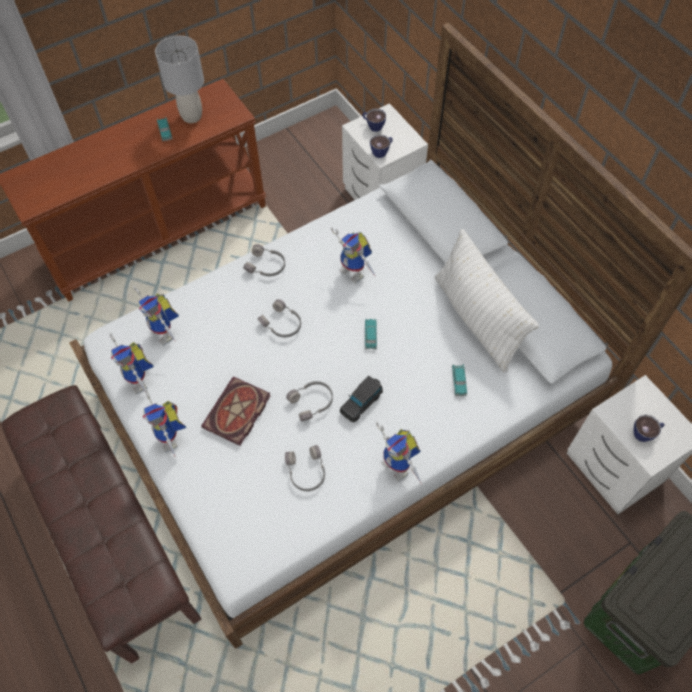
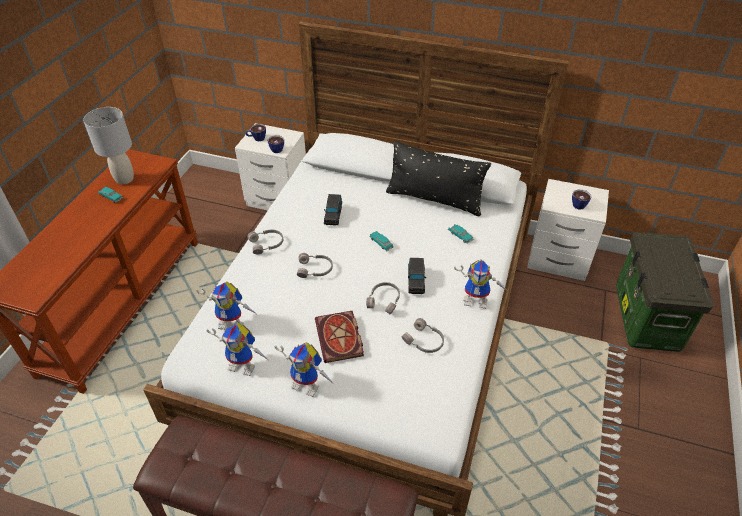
camera: 40 degrees left, 15 degrees down
toy robot [331,227,376,284] -> black toy car [324,194,342,225]
white pillow [435,229,539,372] -> black pillow [386,141,491,217]

